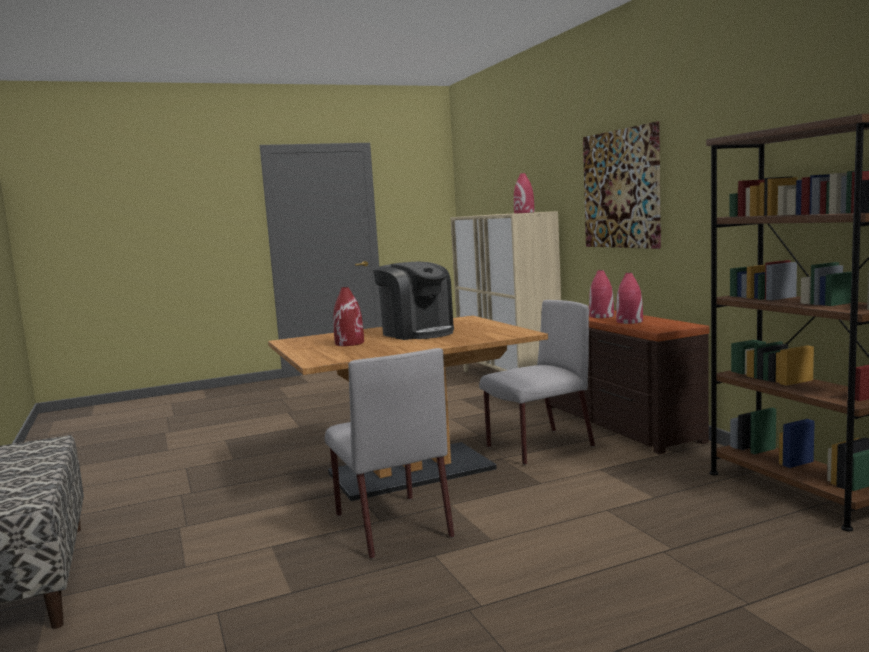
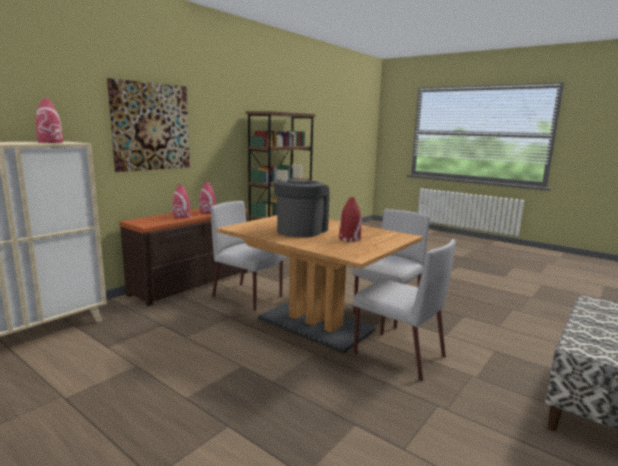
camera: 120 degrees left, 5 degrees up
none -> grey chair [353,239,456,381]

